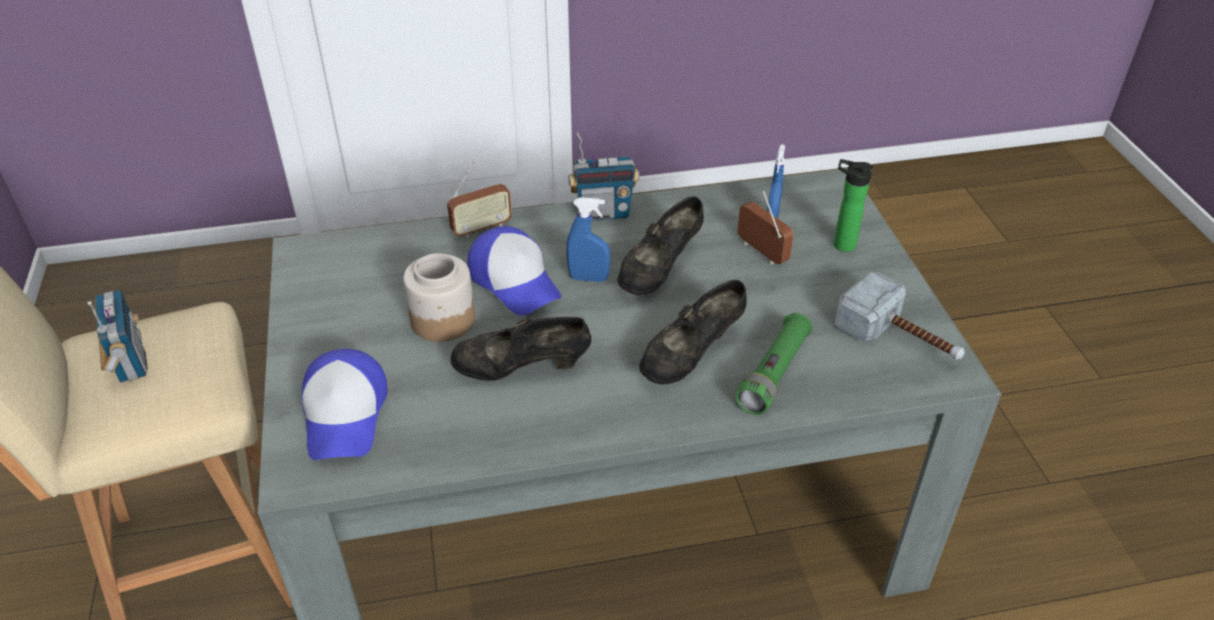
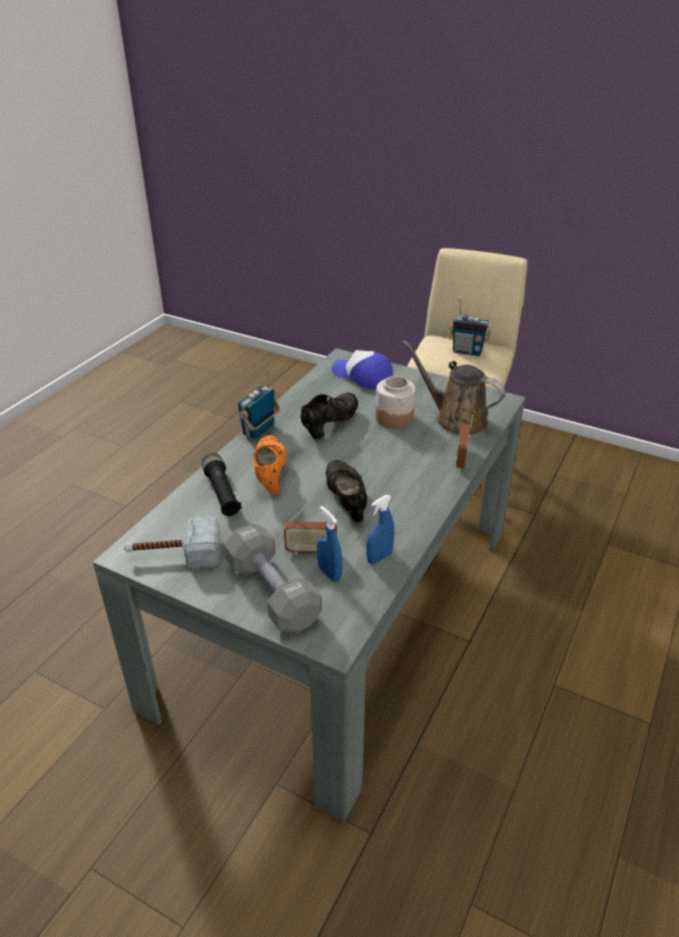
camera: 130 degrees right, 5 degrees down
cap [467,226,561,315] -> none
blue spray bottle [566,197,611,282] -> blue spray bottle moved to [366,495,394,564]
radio [568,133,640,221] -> radio moved to [238,369,280,439]
black shoe [639,280,747,385] -> orange shoe [253,435,287,495]
green flashlight [735,313,813,415] -> black flashlight [202,453,242,516]
bottle [834,159,874,252] -> grey dumbbell [224,523,322,634]
none -> brown watering can [402,340,505,435]

